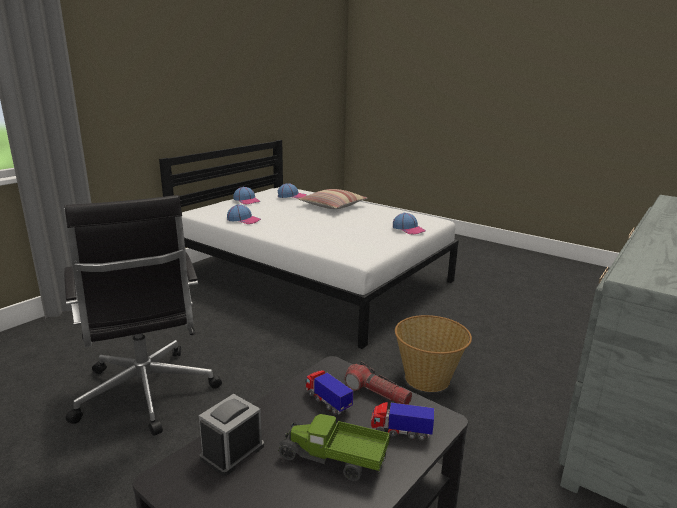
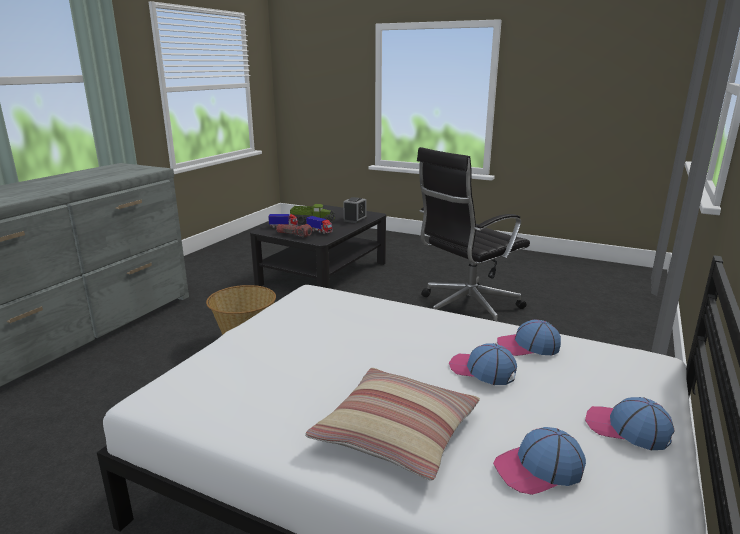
camera: 170 degrees right, 0 degrees up
black office chair [64,195,222,435] -> black office chair turned 90 degrees counterclockwise [417,147,530,322]
cap [393,212,426,235] -> cap moved to [449,343,517,385]

